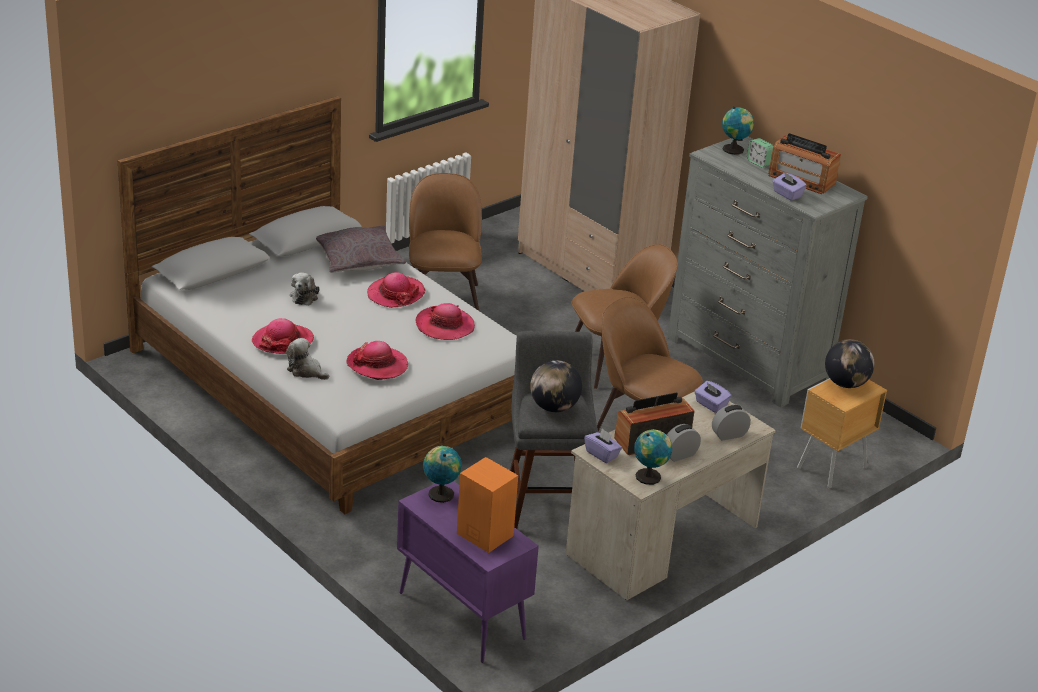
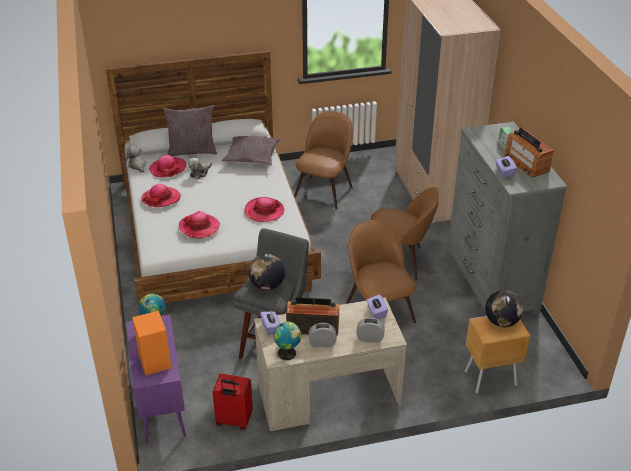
camera: 30 degrees right, 5 degrees up
plush toy [286,338,329,380] -> plush toy moved to [126,146,146,173]
hat [367,272,426,308] -> hat moved to [149,155,186,177]
globe [722,107,754,155] -> none
none -> grey pillow [163,105,217,156]
none -> red suitcase [212,374,253,430]

